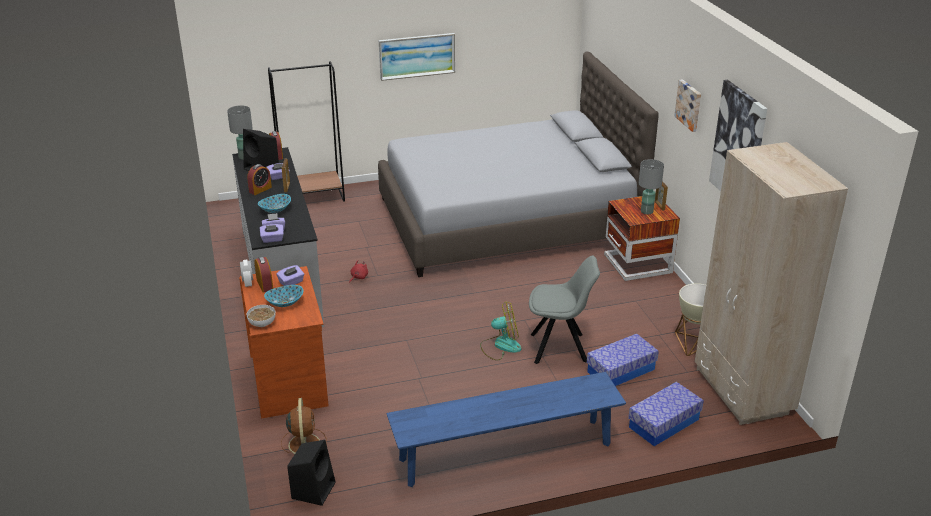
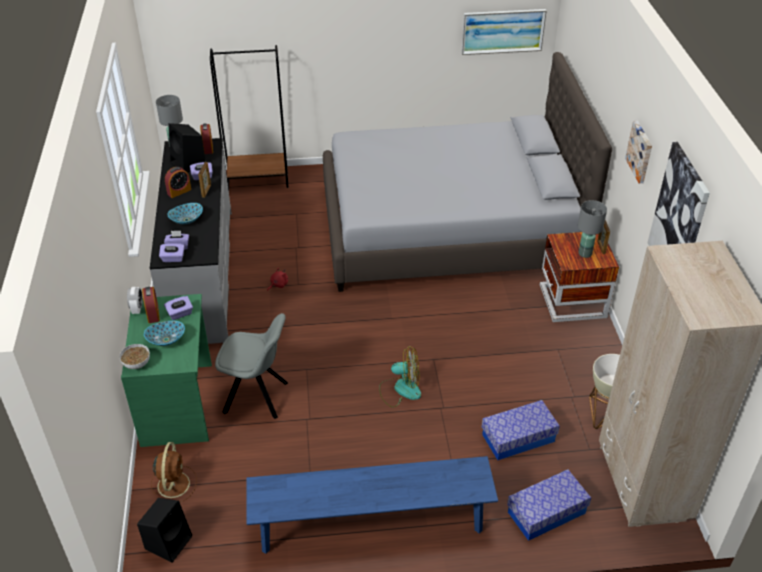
camera: 10 degrees right, 10 degrees up
brown desk [239,266,329,419] -> green desk [121,294,212,447]
picture [379,33,455,81] -> picture moved to [462,9,547,55]
grey chair [529,255,600,364] -> grey chair moved to [215,313,288,419]

